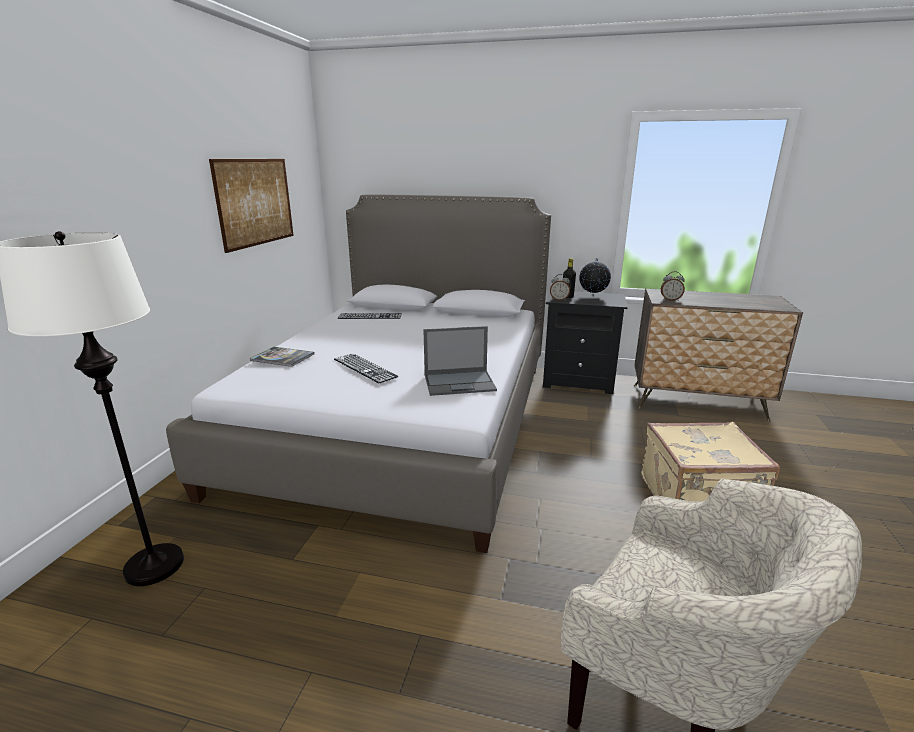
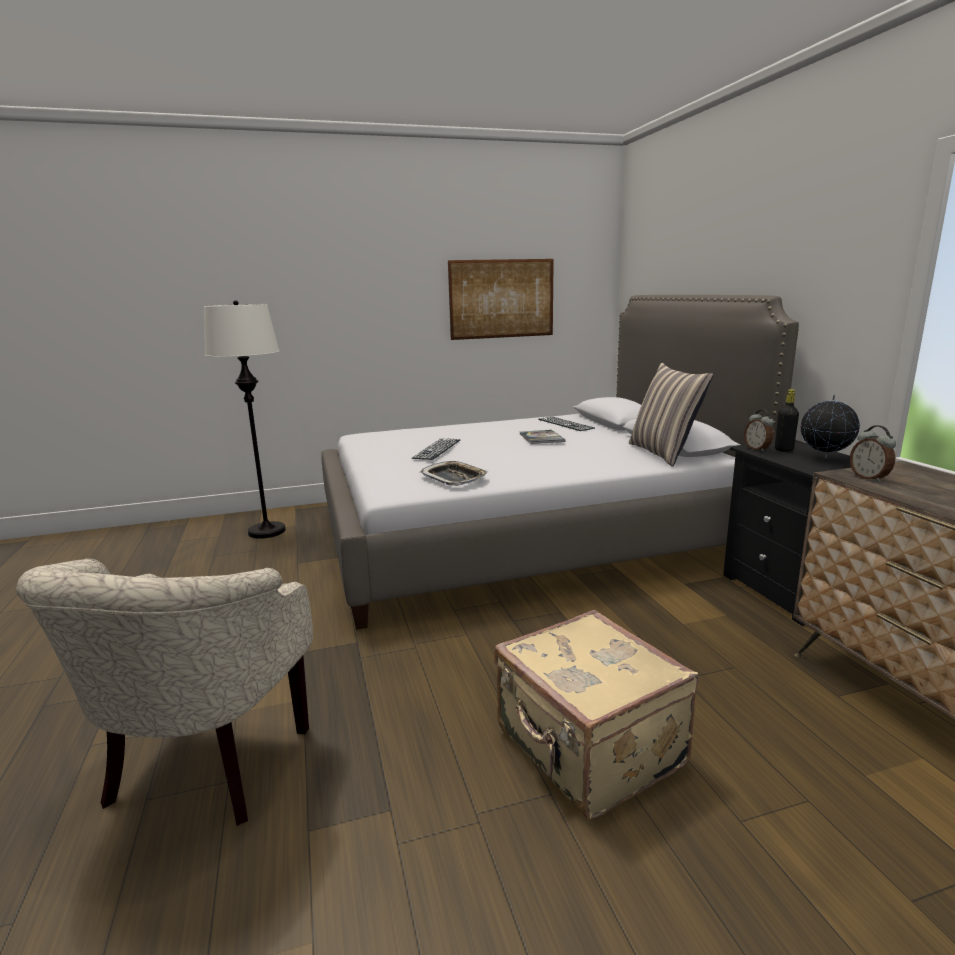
camera: 60 degrees right, 5 degrees down
book [250,347,315,367] -> book moved to [520,430,566,444]
laptop [423,326,497,396] -> tray [419,461,488,486]
none -> pillow [629,363,713,466]

